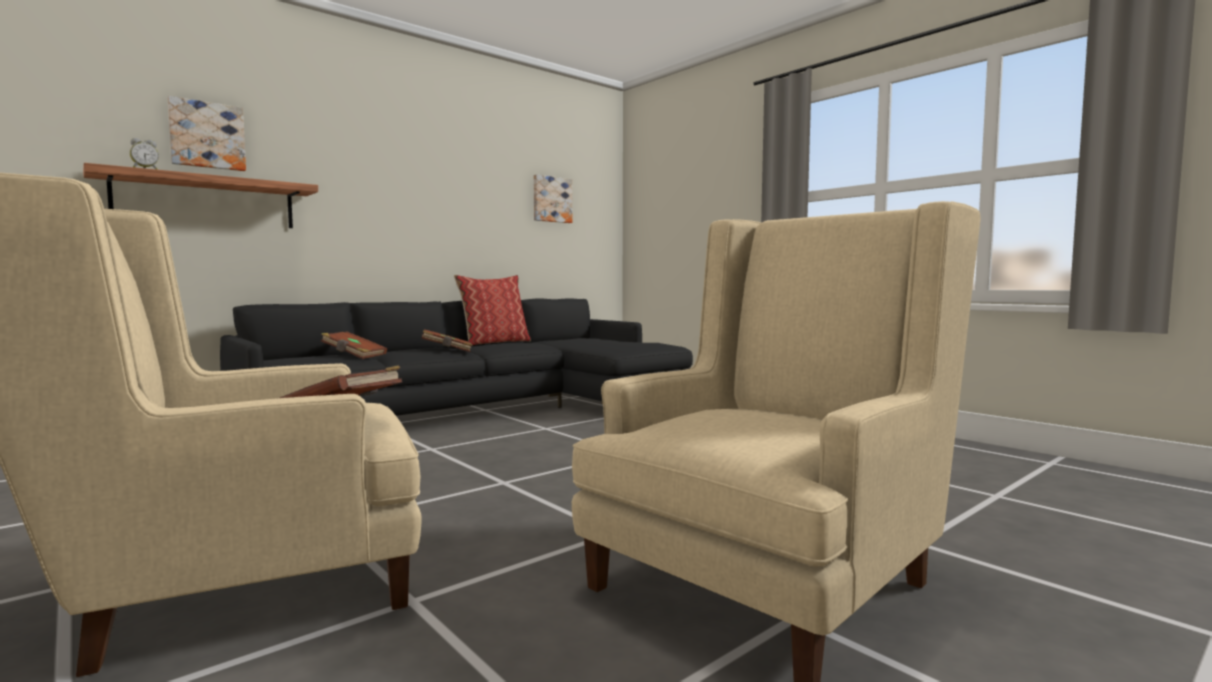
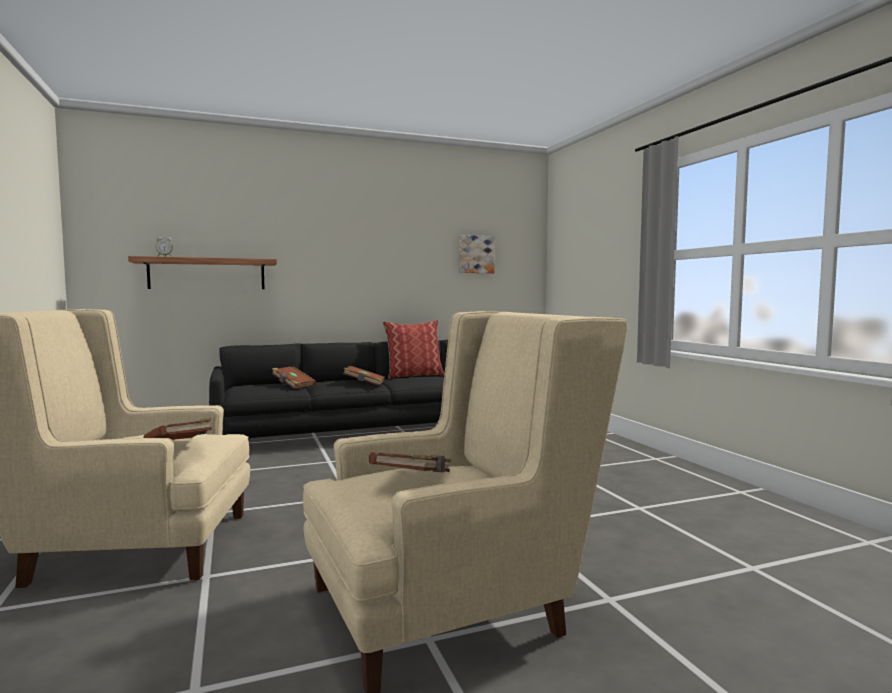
camera: 20 degrees right, 0 degrees up
picture [168,96,246,171] -> none
none -> brown book [369,452,451,472]

